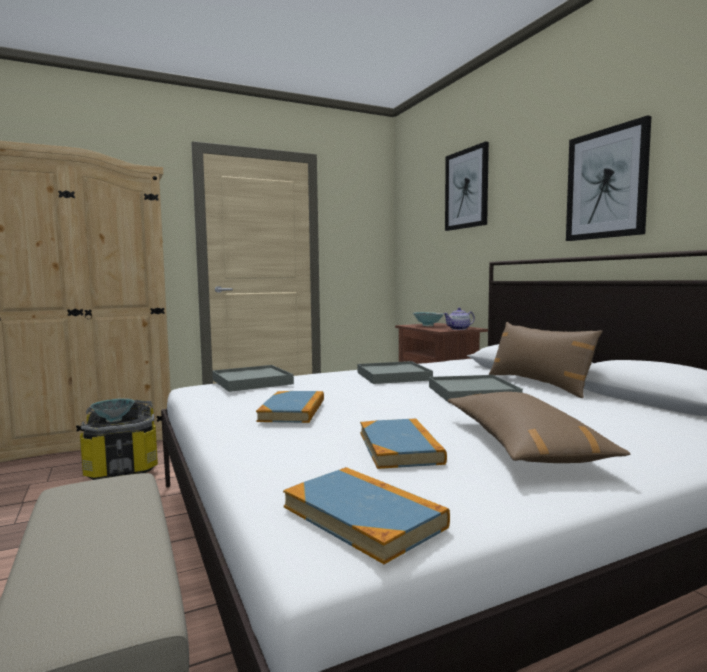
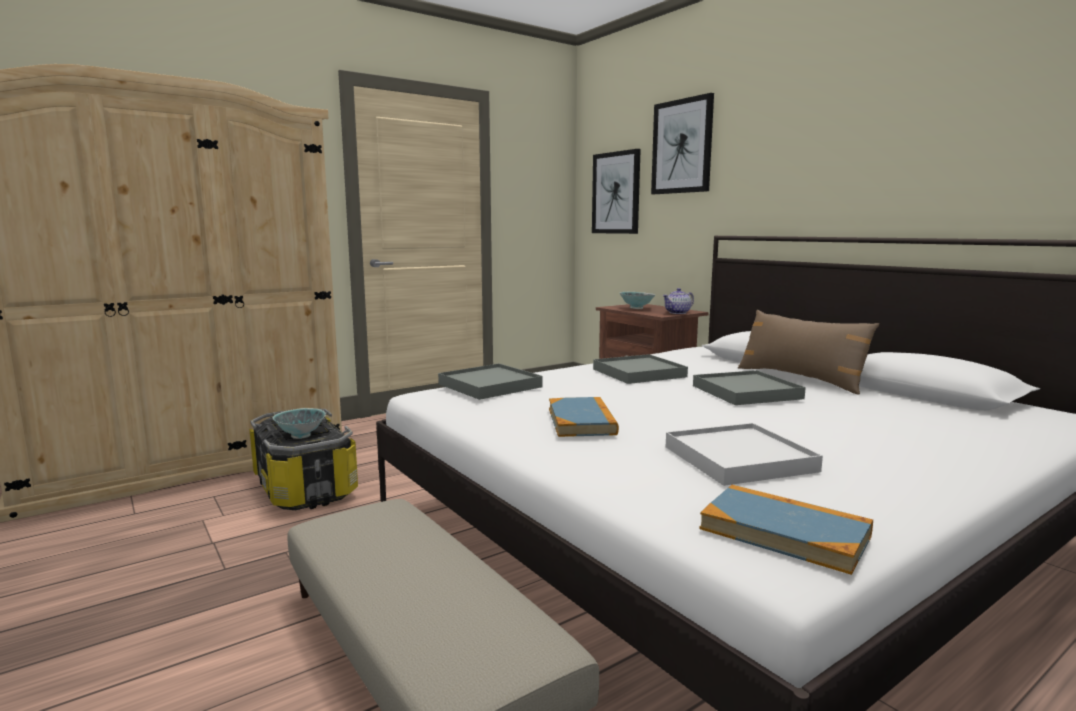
camera: 10 degrees left, 5 degrees up
book [360,418,447,469] -> white tray [666,423,823,486]
brown pillow [448,392,631,463] -> none
picture [566,115,651,241] -> picture moved to [592,149,641,234]

